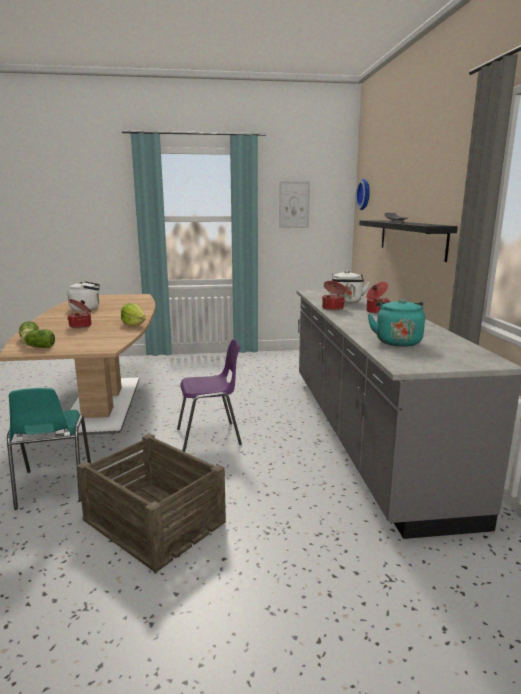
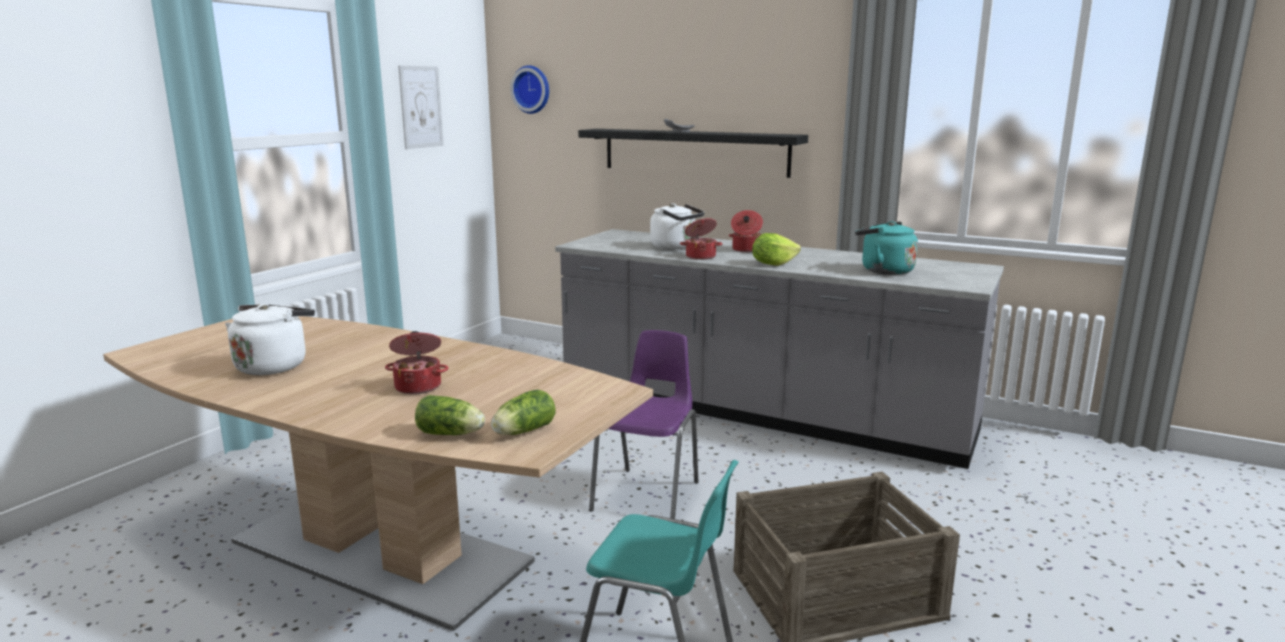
camera: 55 degrees left, 0 degrees up
lettuce [121,303,146,326] -> lettuce moved to [752,233,801,266]

